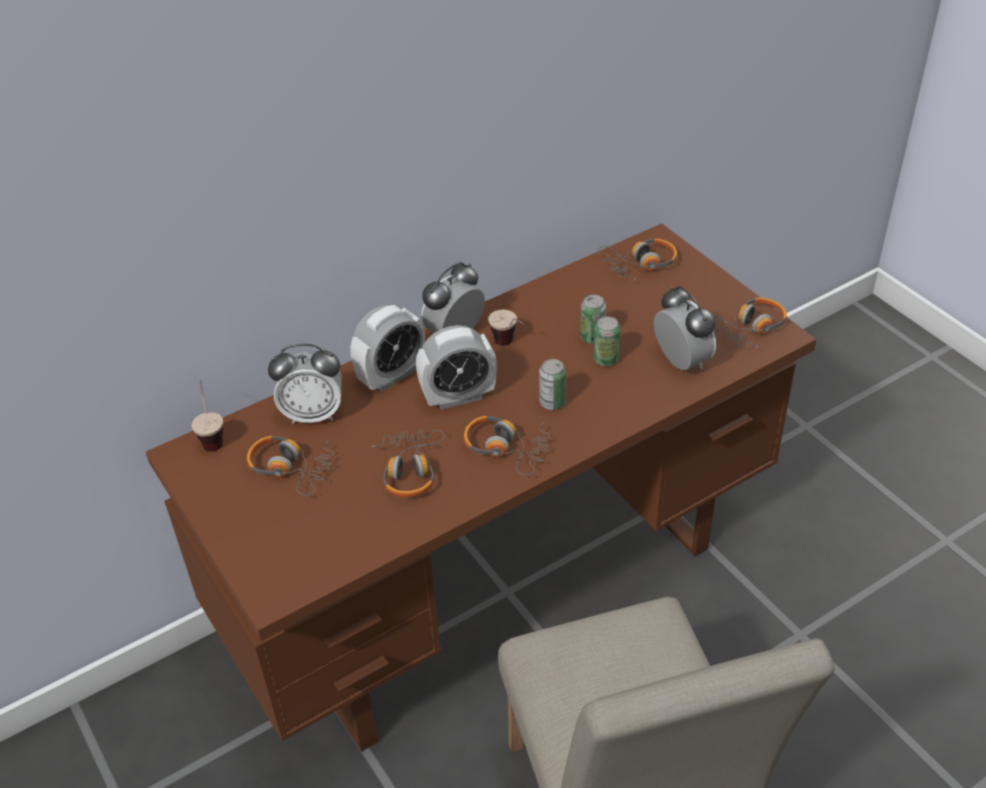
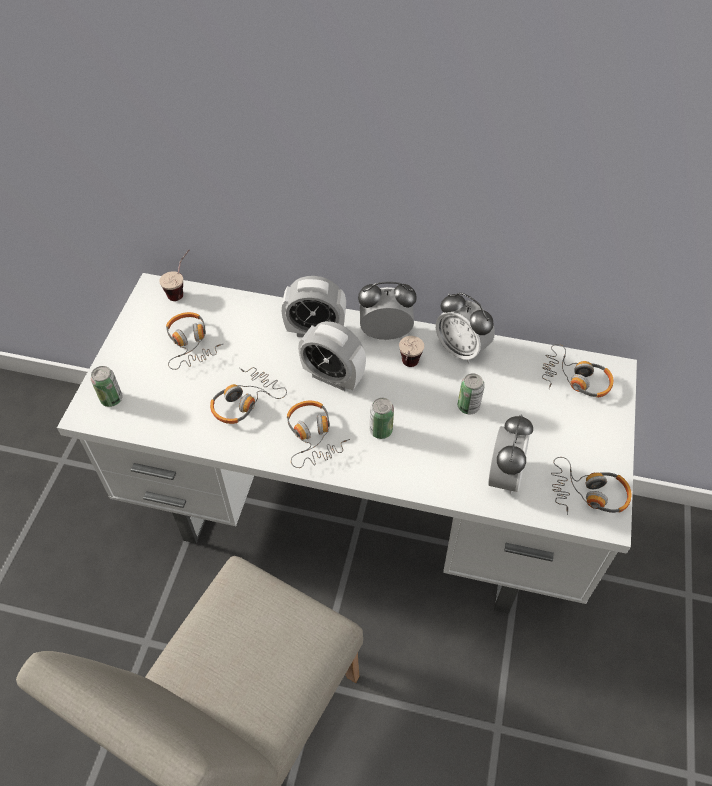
camera: 45 degrees right, 10 degrees up
brown desk [146,223,816,751] -> white desk [57,273,637,613]
alarm clock [268,344,342,424] -> alarm clock moved to [436,293,495,363]
can [593,316,621,366] -> can moved to [91,366,123,407]

